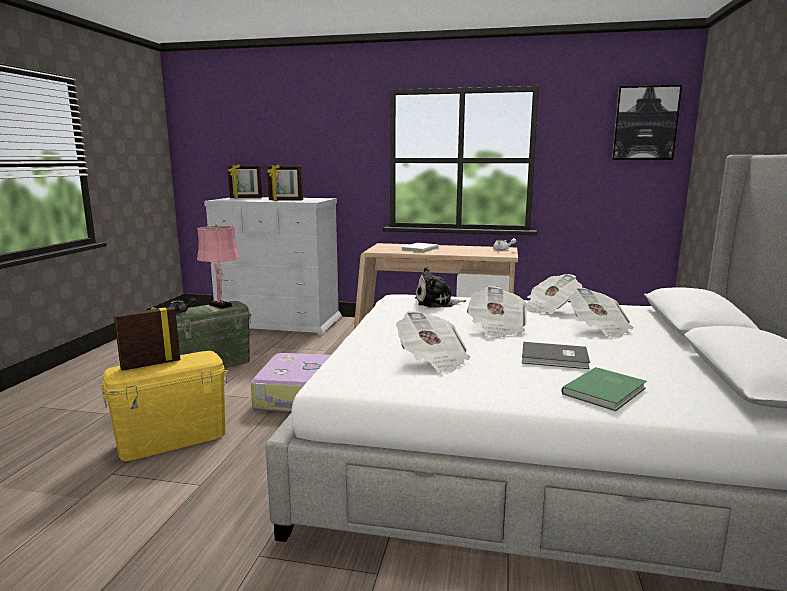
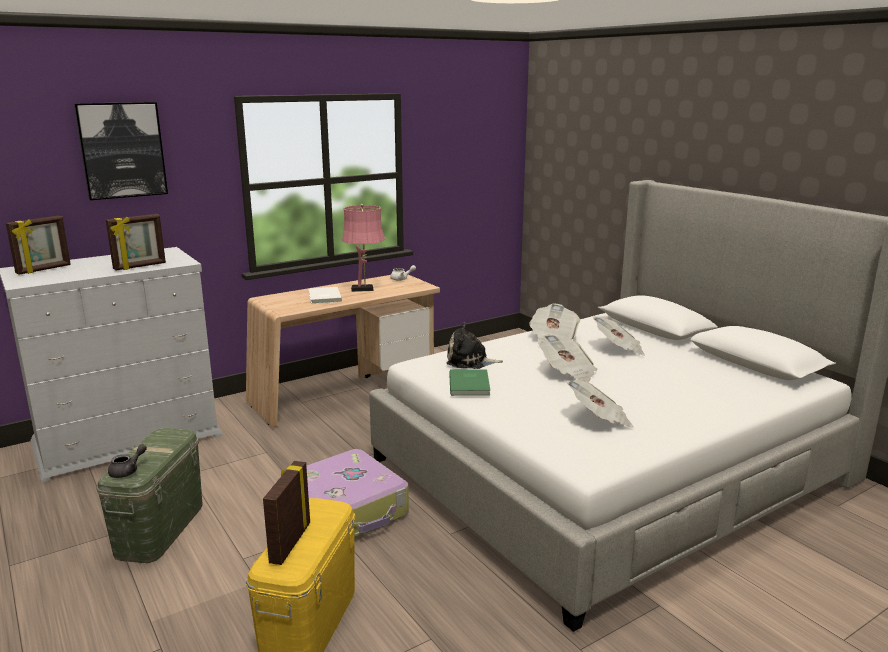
camera: 45 degrees left, 5 degrees up
pink table lamp [197,223,240,309] -> pink table lamp moved to [342,204,385,292]
plush toy [415,267,466,308] -> plush toy turned 60 degrees clockwise [447,322,503,369]
grey book [522,342,590,369] -> none
green book [561,367,647,411] -> green book moved to [449,369,490,396]
picture [612,85,682,159] -> picture moved to [74,102,168,200]

